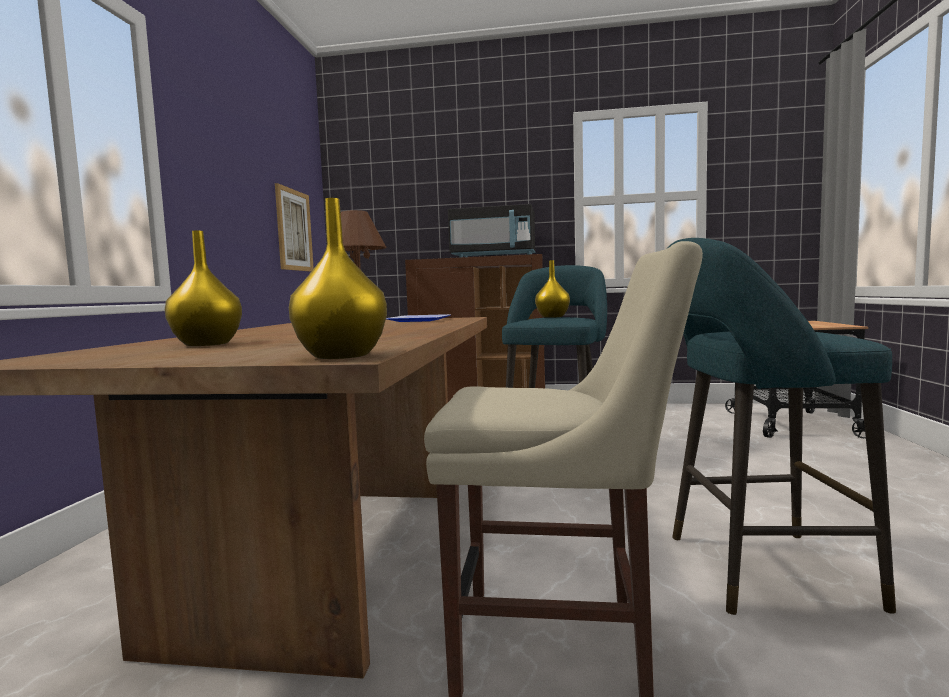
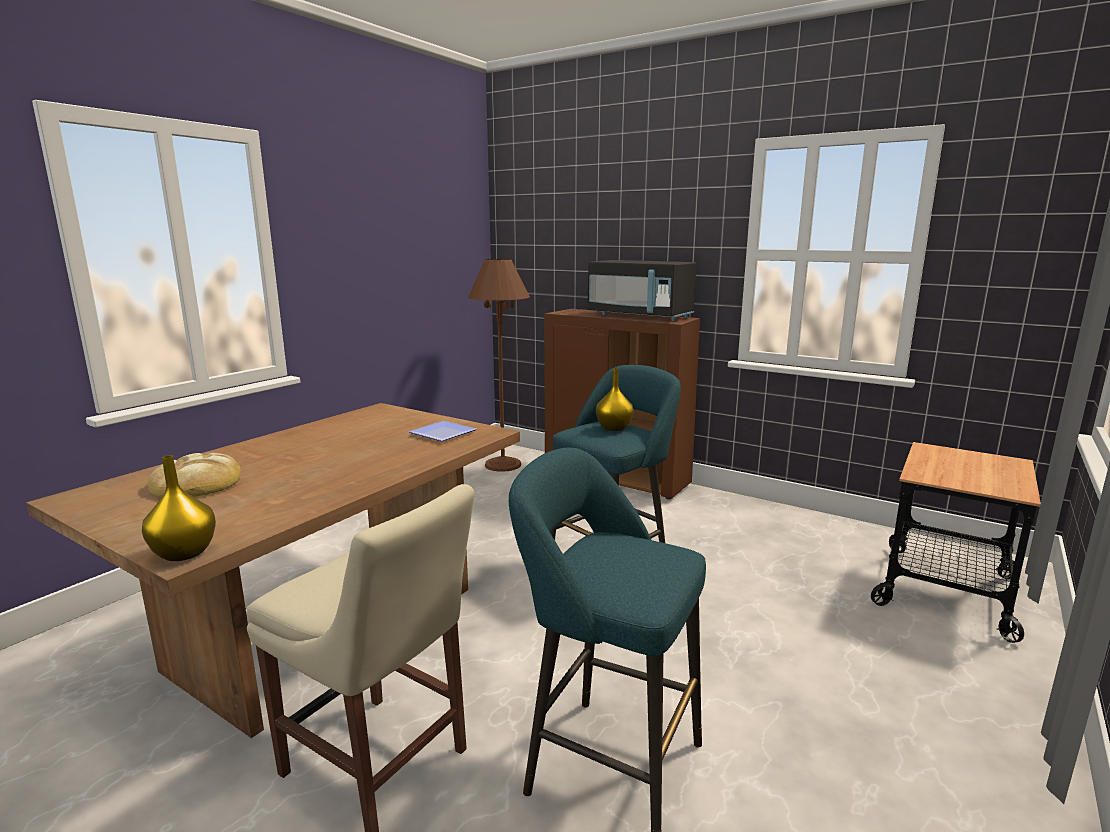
camera: 25 degrees right, 10 degrees up
yellow vase [165,231,242,346] -> bread [148,453,241,497]
picture [275,183,314,272] -> none

